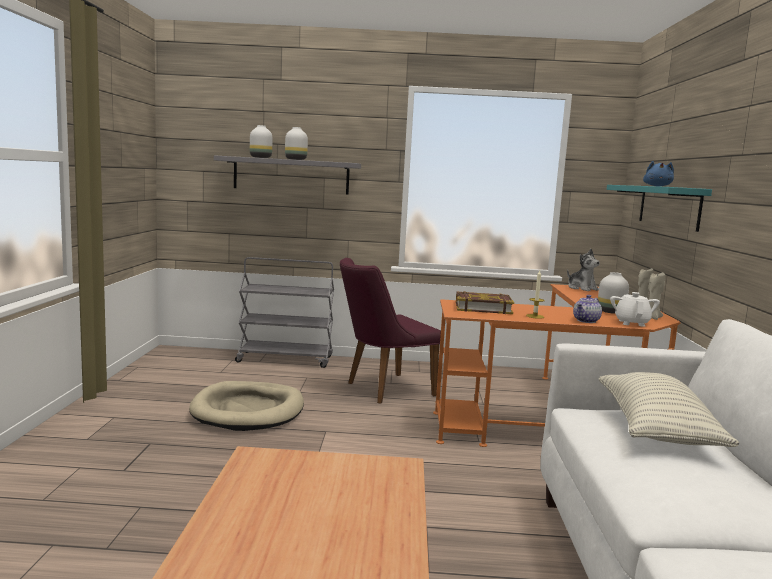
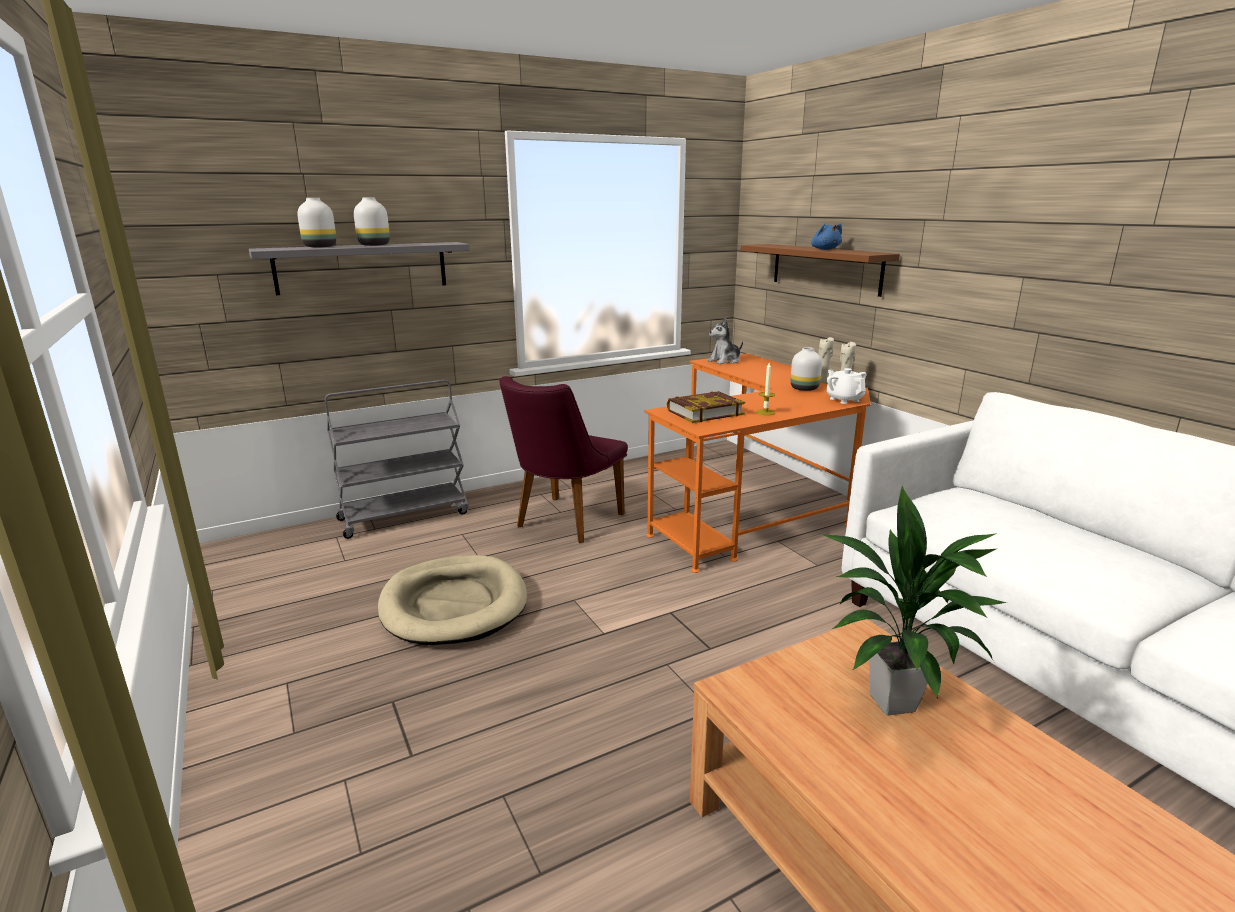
camera: 30 degrees left, 10 degrees up
plush toy [567,249,600,291] -> plush toy turned 120 degrees clockwise [707,318,743,364]
teapot [573,295,602,323] -> none
pillow [599,372,739,447] -> none
turquoise shelf [606,185,712,232] -> brown shelf [741,244,900,297]
none -> potted plant [821,486,1007,715]

